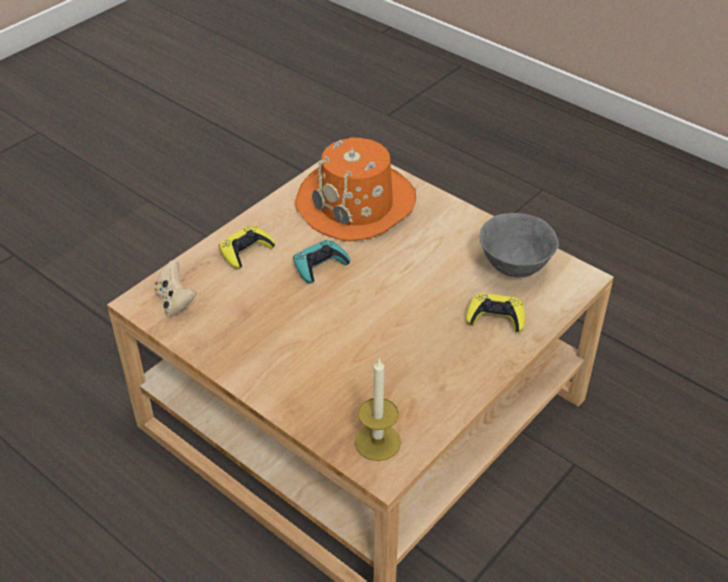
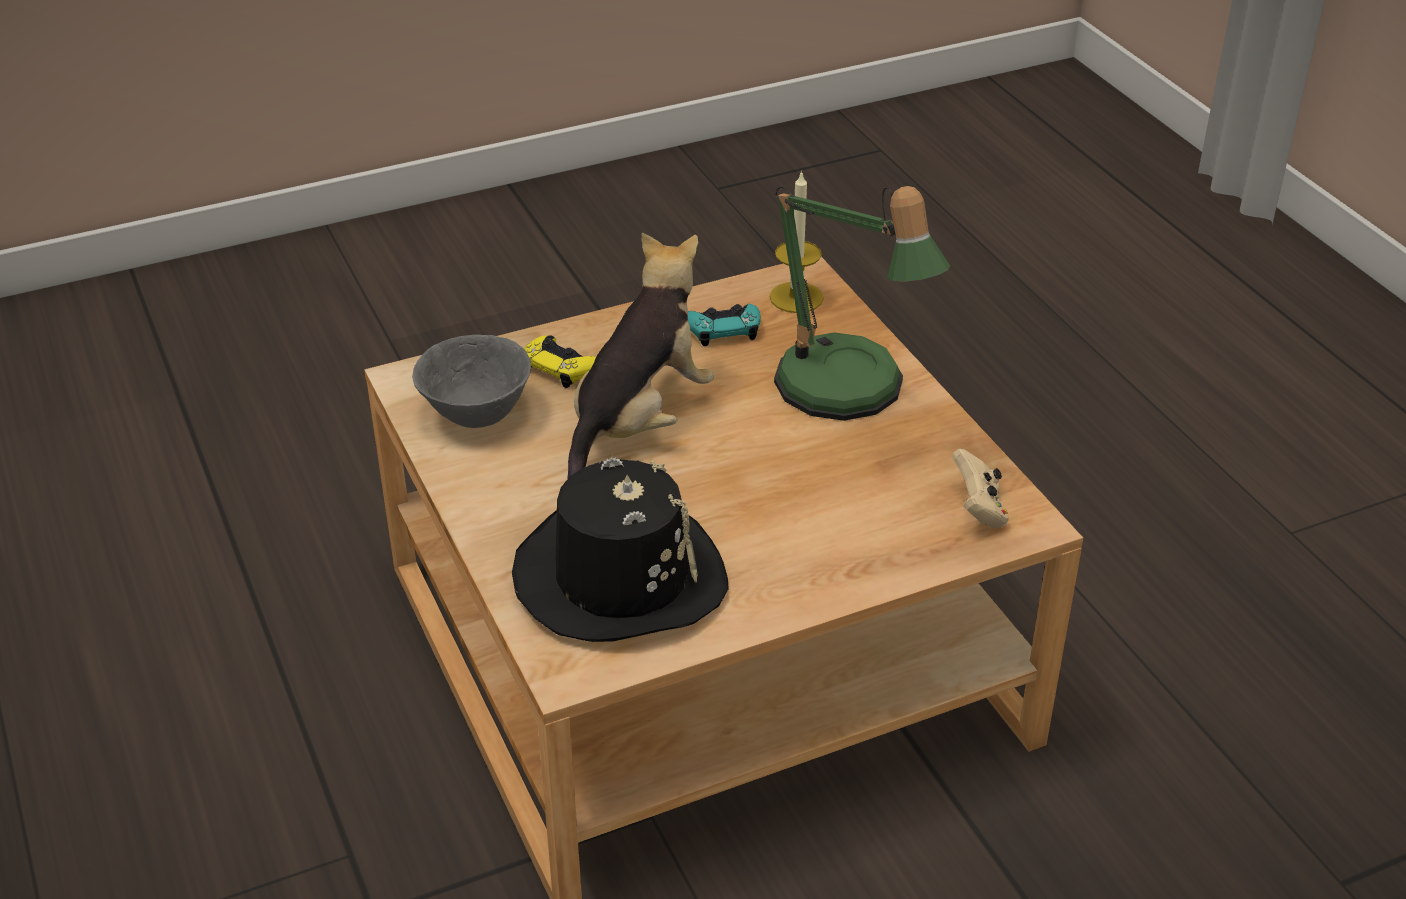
camera: 155 degrees left, 5 degrees down
yellow game controller [219,226,275,269] -> none
turquoise game controller [293,240,350,284] -> turquoise game controller moved to [688,304,761,346]
orange hat [295,137,416,242] -> black hat [512,457,729,642]
none -> plush toy [567,233,714,479]
none -> table lamp [774,186,950,421]

